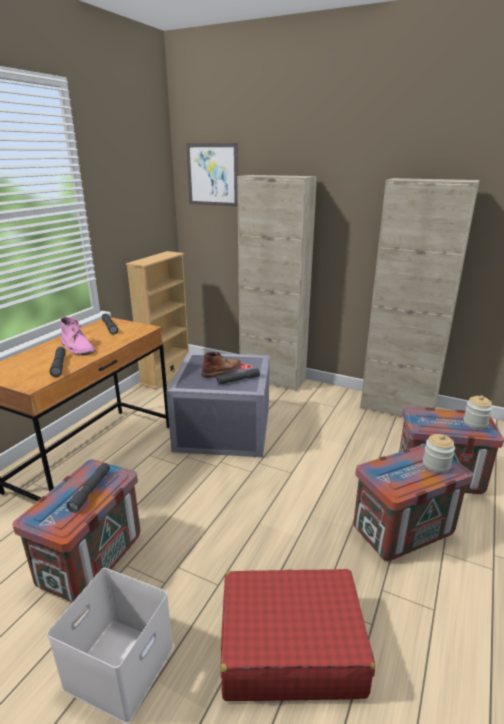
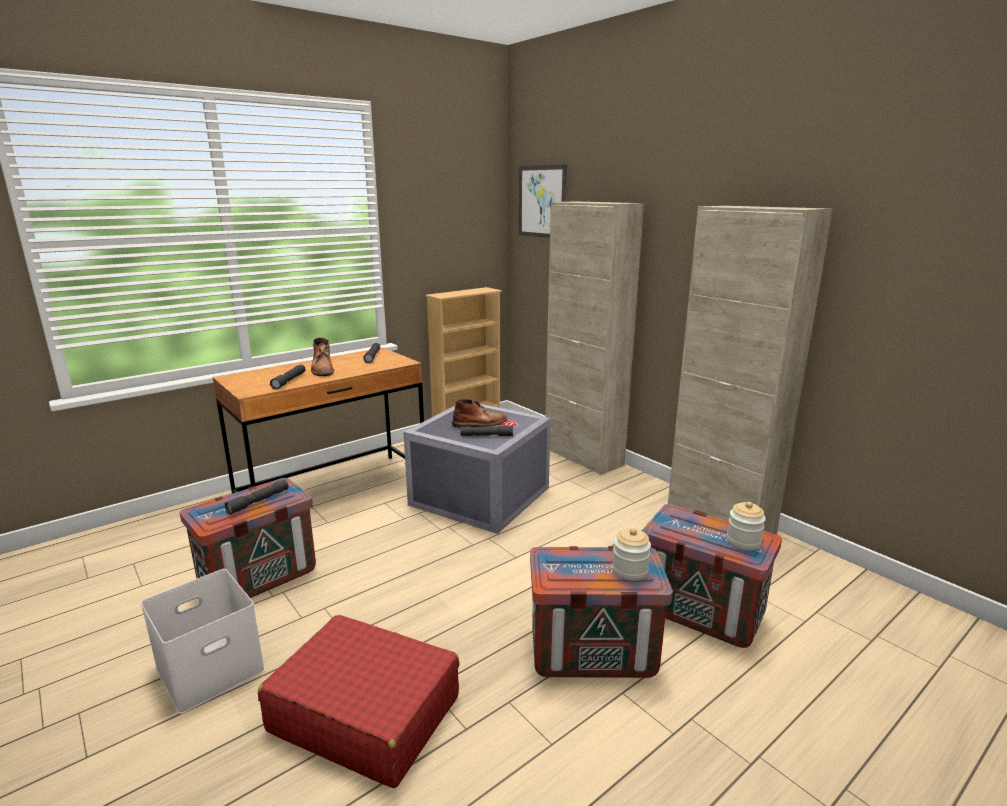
camera: 25 degrees right, 5 degrees down
pink boot [60,317,95,355] -> brown boot [311,337,334,376]

